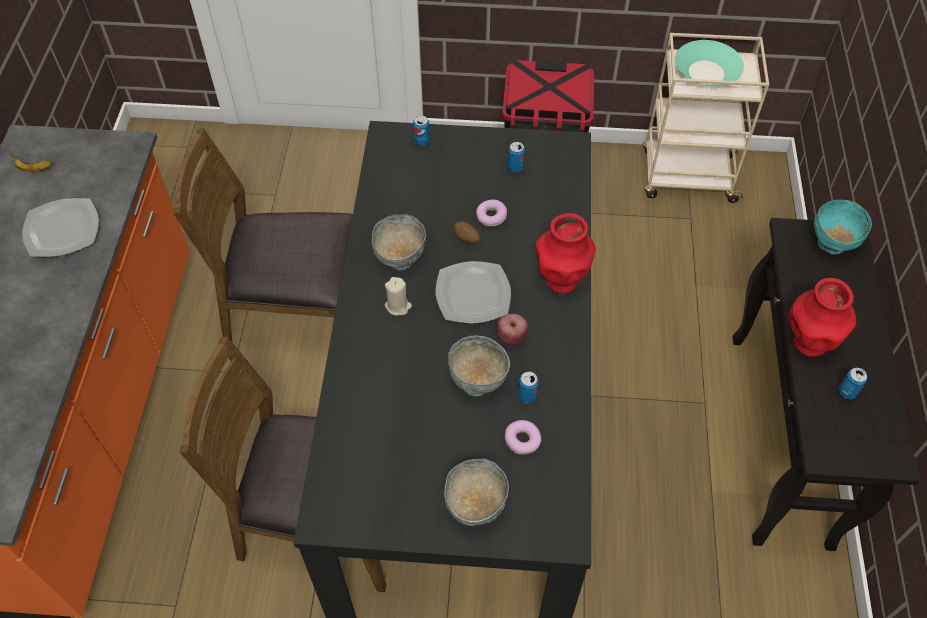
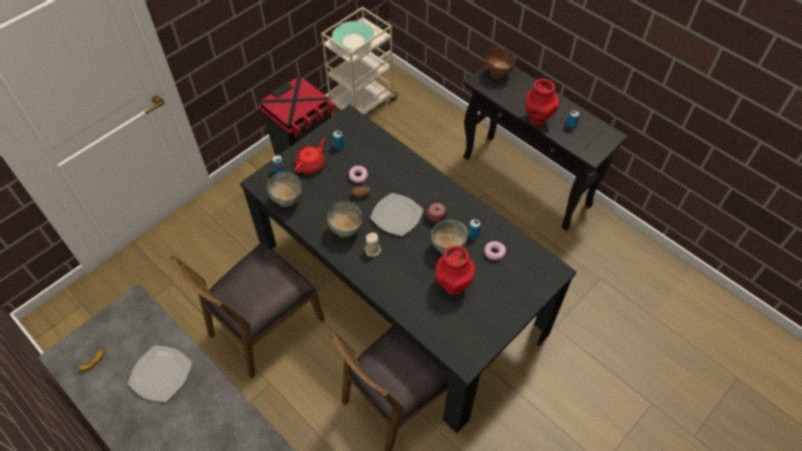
camera: 50 degrees left, 0 degrees up
grey bowl [444,459,509,526] -> grey bowl moved to [267,172,302,207]
red vase [536,213,596,294] -> red vase moved to [436,245,475,295]
turquoise bowl [814,200,872,255] -> brown bowl [485,48,515,79]
none -> red teapot [294,138,325,174]

